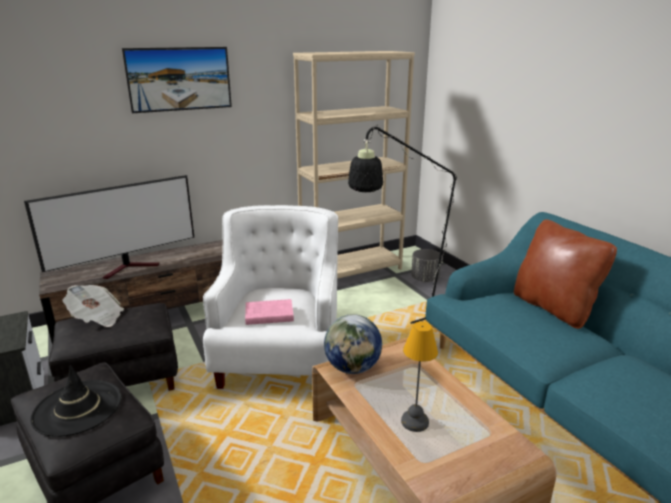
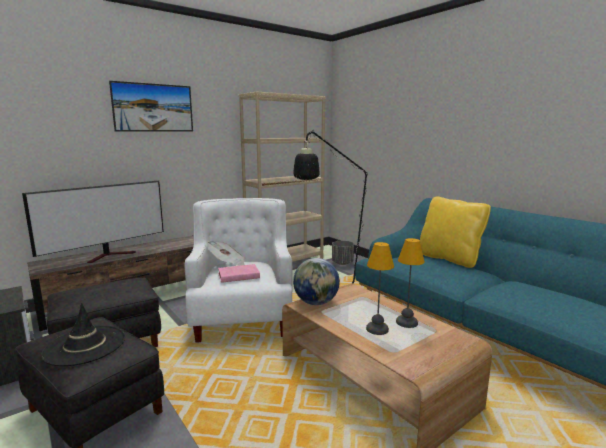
camera: 10 degrees left, 10 degrees down
newspaper [62,285,124,327] -> newspaper moved to [207,241,245,266]
brown pillow [514,219,617,329] -> yellow pillow [420,197,491,268]
none -> table lamp [396,238,425,328]

